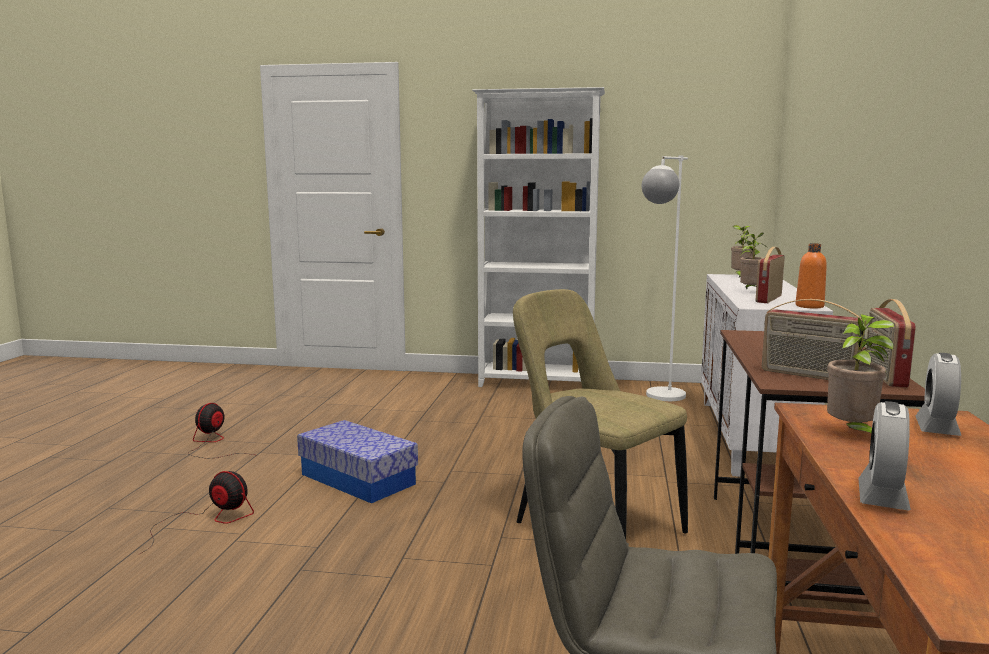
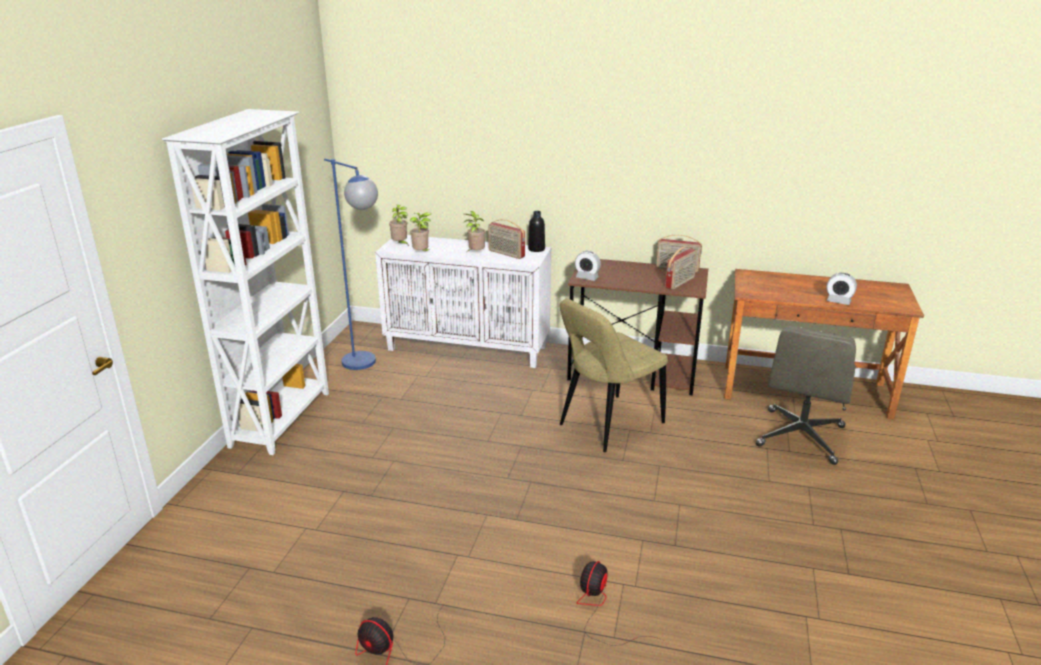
camera: 85 degrees left, 15 degrees up
storage box [297,420,418,503] -> none
white floor lamp [642,155,688,401] -> blue floor lamp [324,158,378,370]
orange bottle [796,243,827,309] -> black bottle [528,211,545,252]
potted plant [827,314,894,433] -> potted plant moved to [410,212,432,251]
alarm clock [916,353,961,436] -> alarm clock moved to [575,250,601,281]

